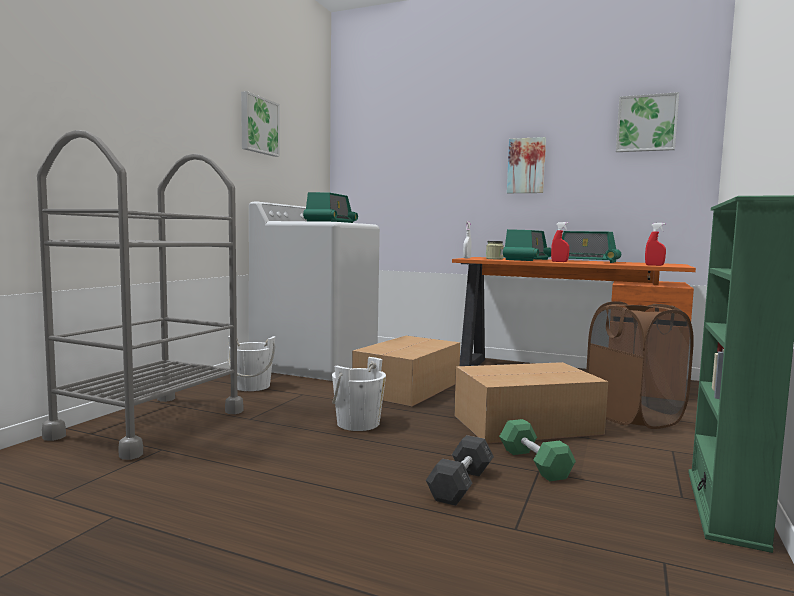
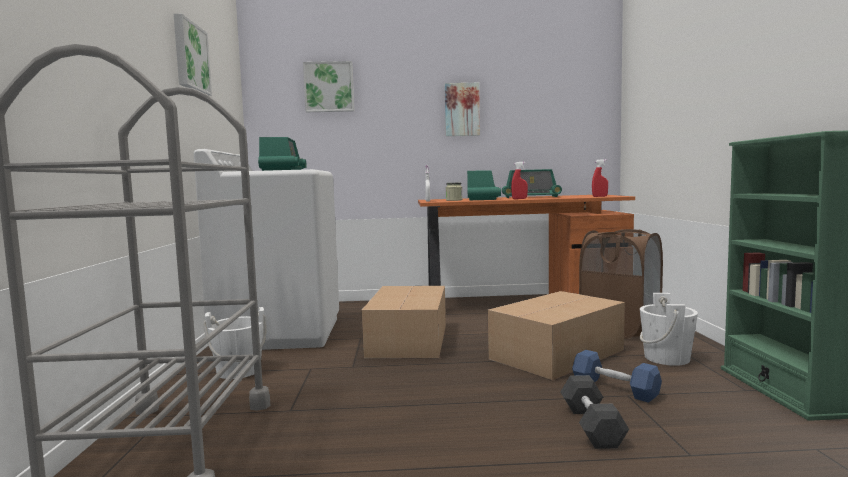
camera: 25 degrees left, 0 degrees up
white bucket [332,357,386,431] -> white bucket moved to [640,293,698,366]
green dumbbell [499,419,576,481] -> blue dumbbell [572,350,662,403]
picture [616,92,679,152] -> picture moved to [303,61,354,112]

